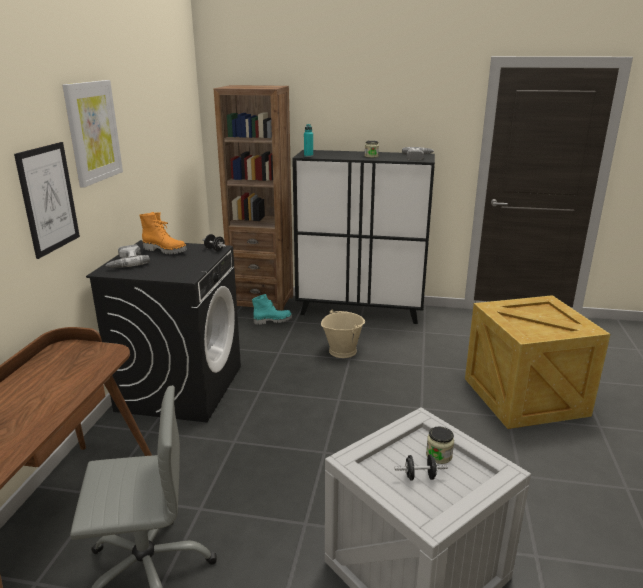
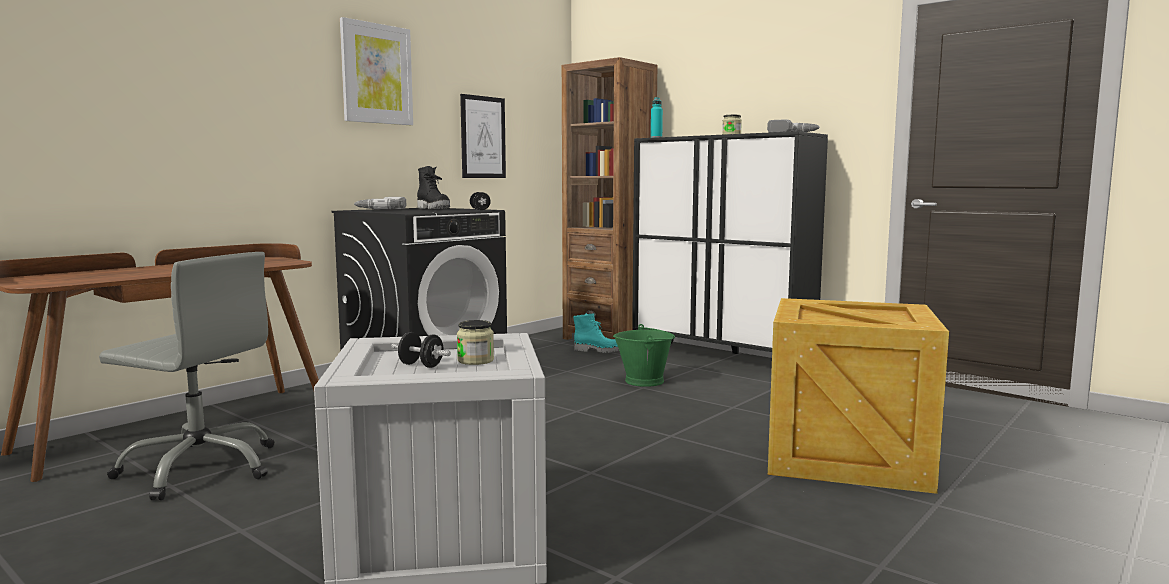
camera: 30 degrees right, 15 degrees down
picture [14,142,80,259] -> picture moved to [460,94,506,178]
orange boot [139,212,187,255] -> black boot [417,166,450,209]
beige bucket [321,310,365,358] -> green bucket [613,324,675,387]

